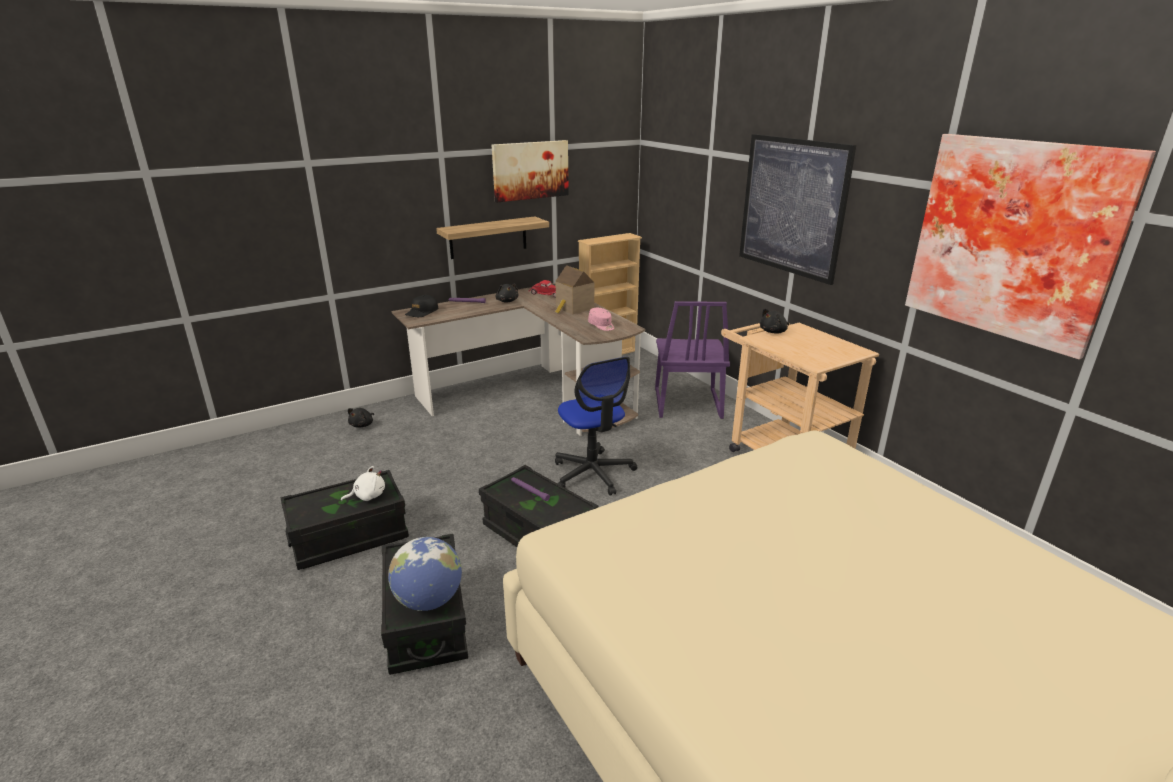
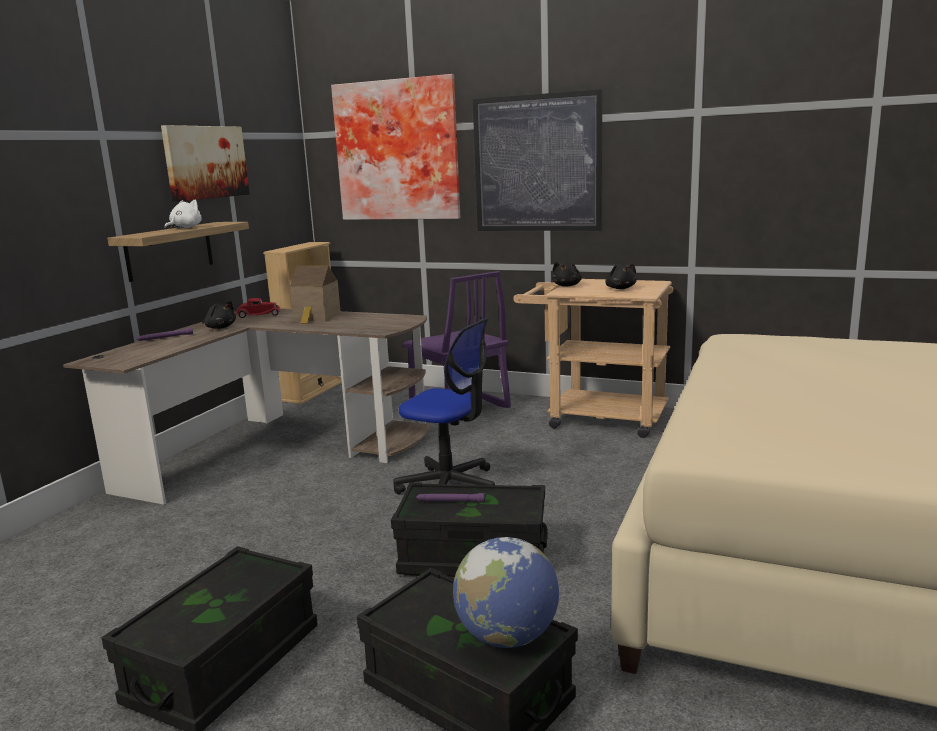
camera: 35 degrees left, 10 degrees down
white plush toy [341,466,385,501] -> white plush toy moved to [164,200,201,229]
black plush toy [348,408,374,428] -> black plush toy moved to [605,264,637,289]
black cap [405,295,438,317] -> none
pink cap [588,308,614,331] -> none
picture [905,134,1156,359] -> picture moved to [331,74,461,220]

